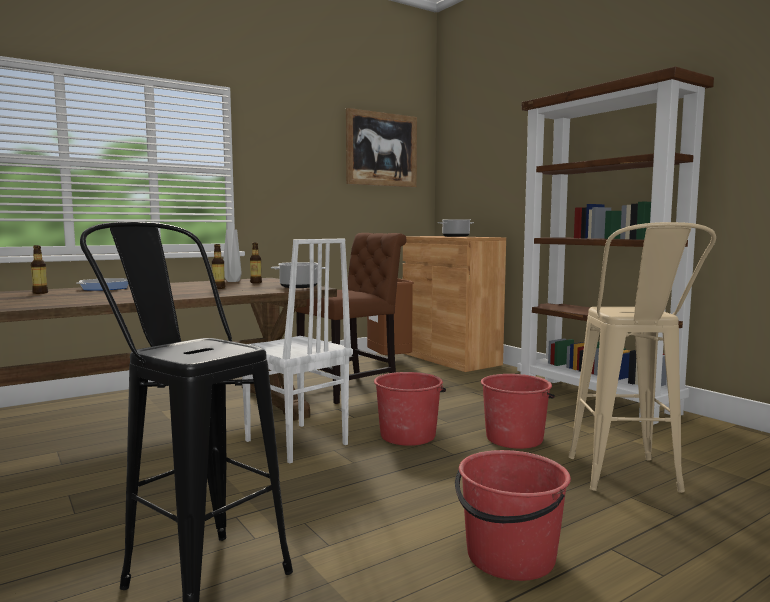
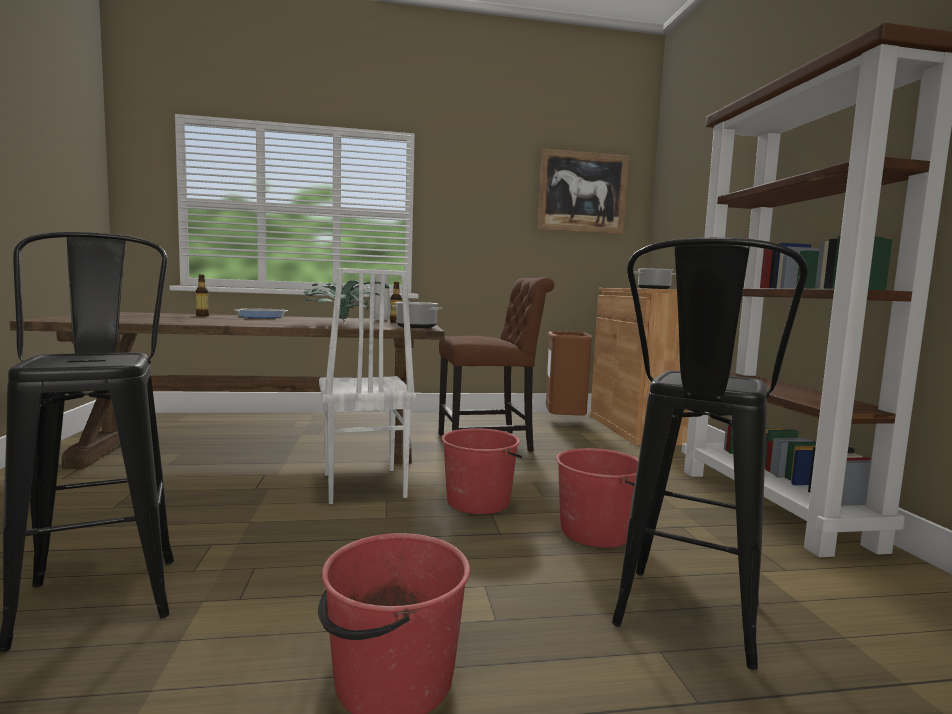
camera: 25 degrees right, 0 degrees up
bottle [212,244,225,289] -> potted plant [304,280,389,322]
beige stool [569,222,716,493] -> black stool [612,237,808,670]

